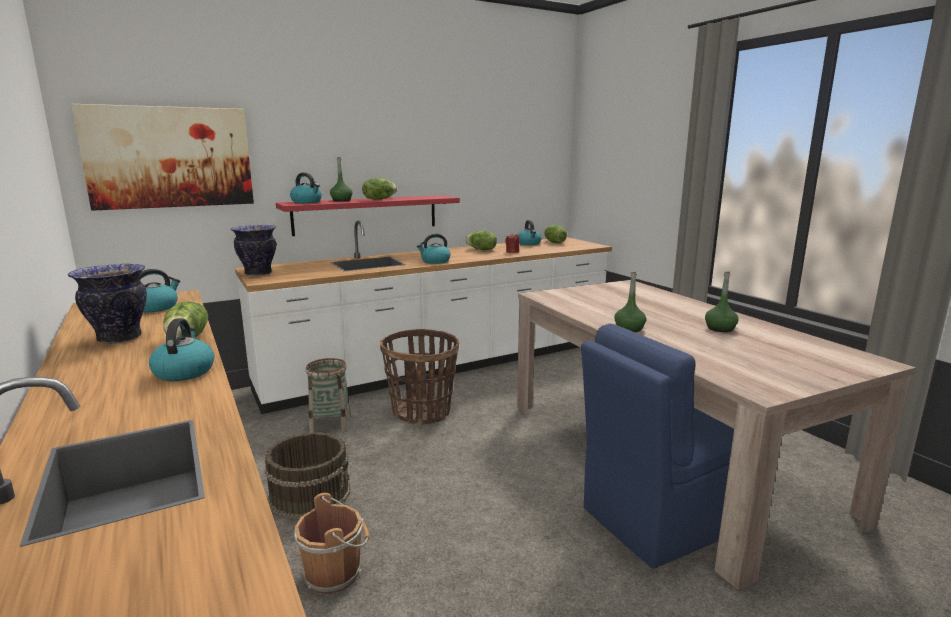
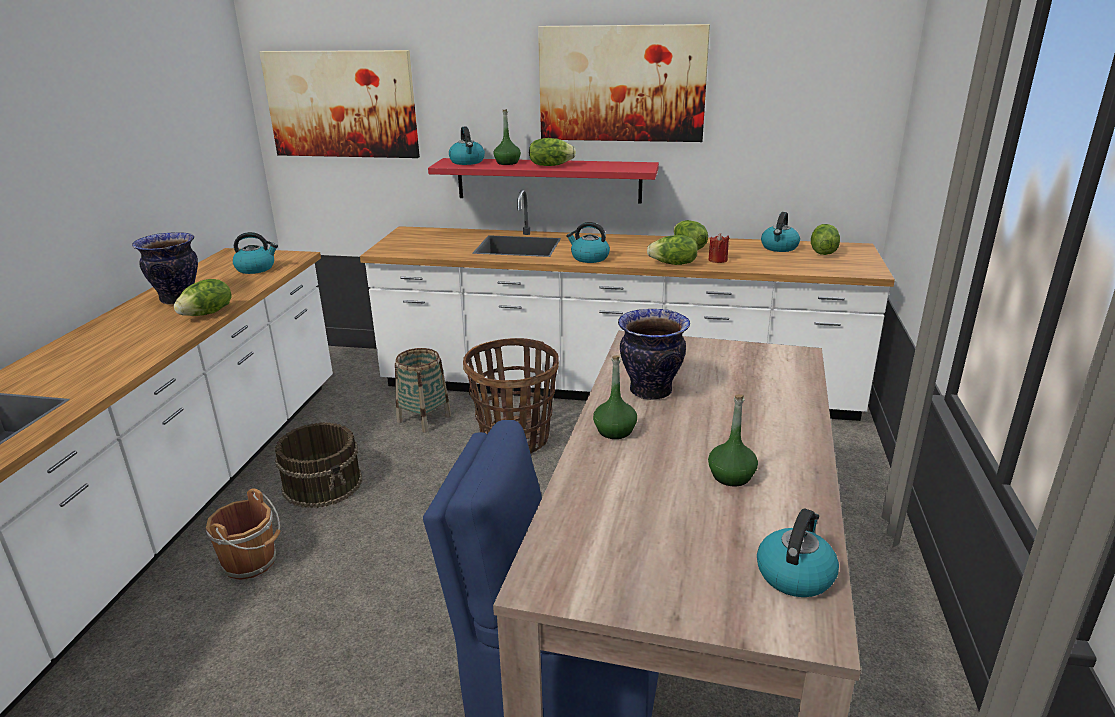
camera: 40 degrees right, 10 degrees up
kettle [149,318,214,381] -> kettle moved to [757,508,839,597]
vase [231,225,277,276] -> vase moved to [618,309,690,400]
none -> picture [538,24,710,142]
none -> lettuce [647,235,698,265]

